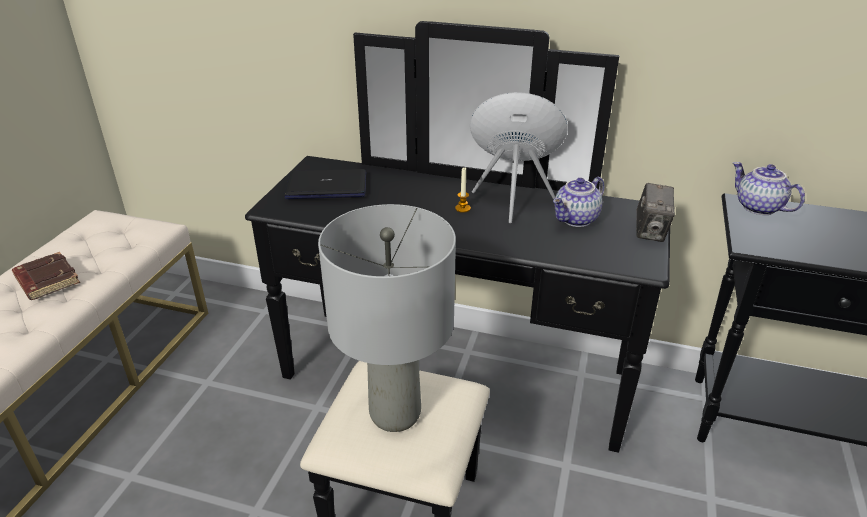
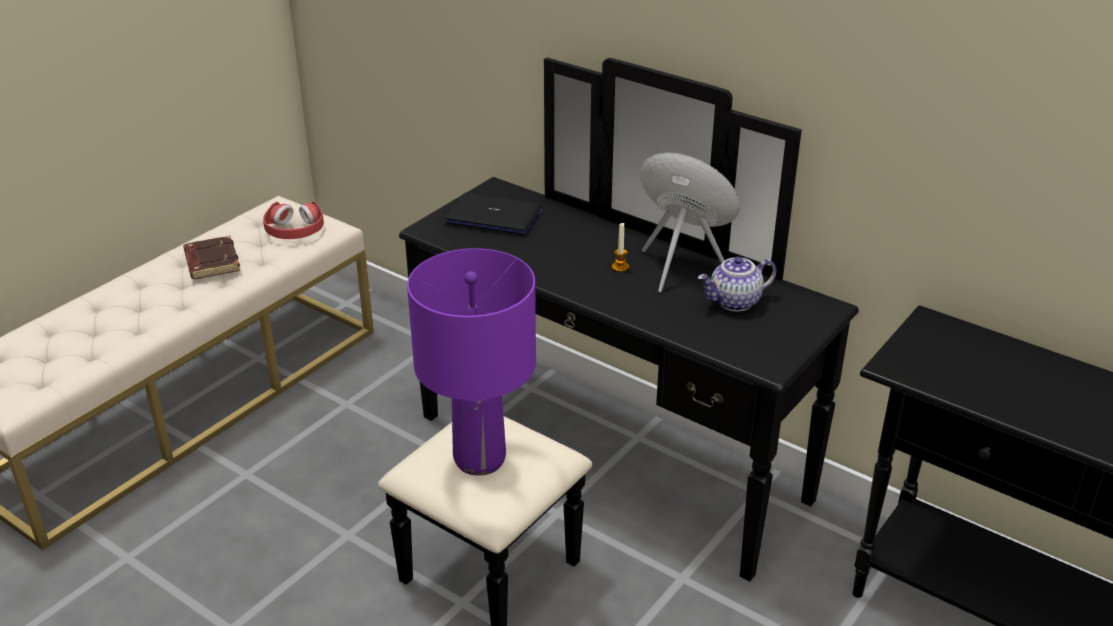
camera: 20 degrees right, 0 degrees up
grey table lamp [318,204,456,432] -> purple table lamp [407,248,536,476]
camera [636,183,675,242] -> none
teapot [733,162,805,215] -> none
none -> red headphones [263,201,324,239]

